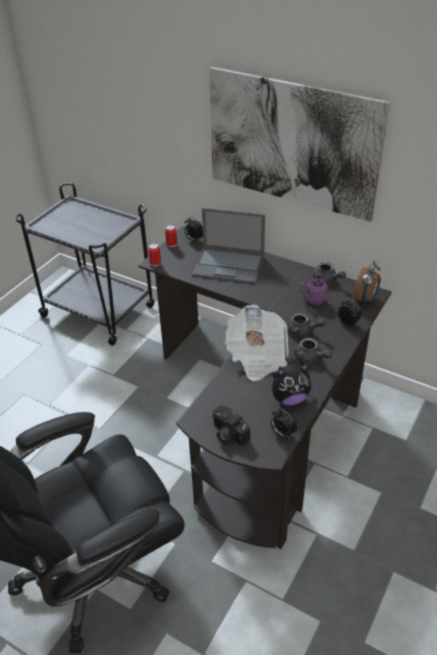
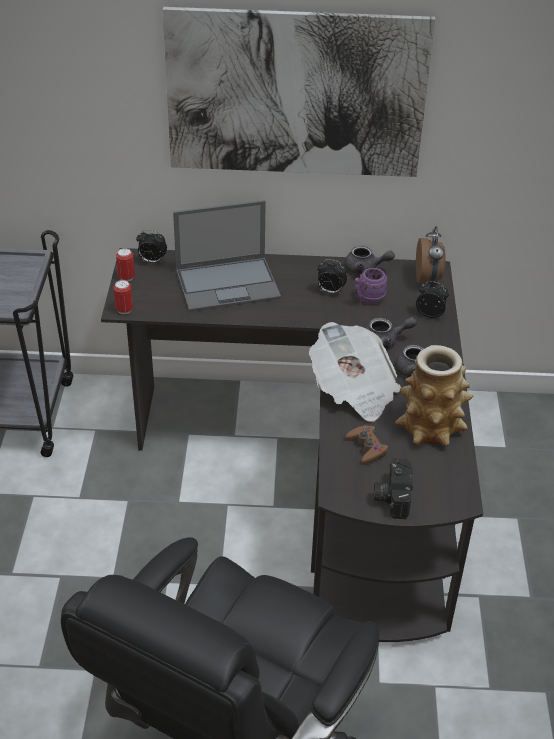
camera: 30 degrees left, 0 degrees up
camera [212,405,250,446] -> camera turned 75 degrees clockwise [374,458,413,519]
alarm clock [271,408,298,438] -> alarm clock moved to [317,259,347,294]
plush toy [272,363,311,406] -> vase [395,345,473,446]
none -> brown game controller [345,425,388,465]

